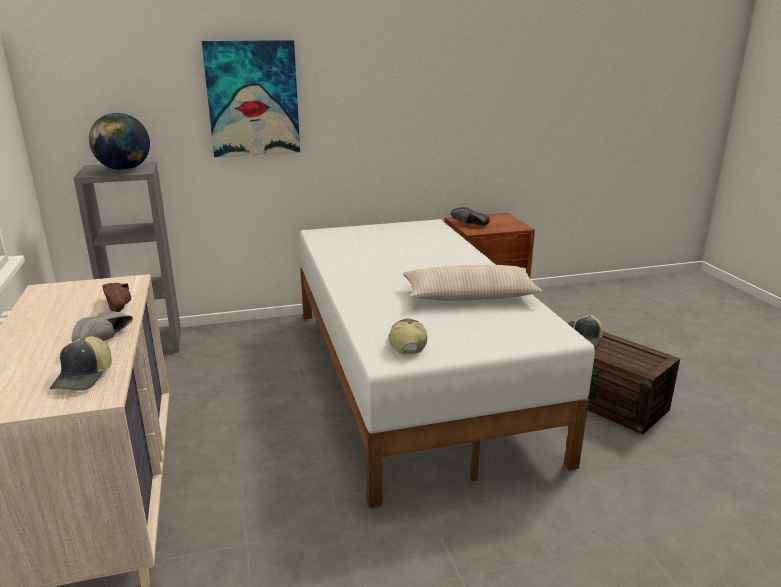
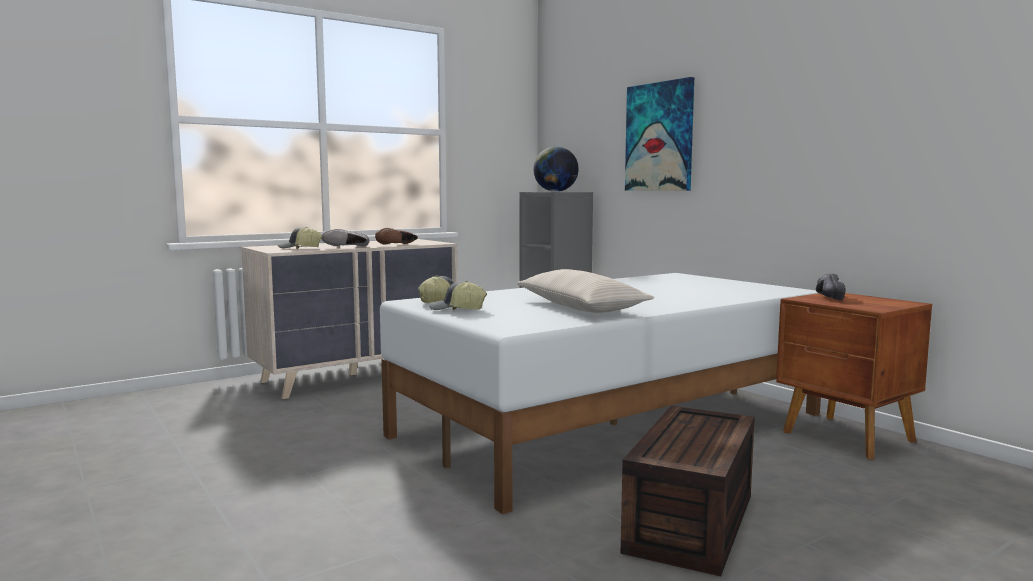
camera: 70 degrees right, 15 degrees down
cap [573,315,603,347] -> cap moved to [429,281,487,310]

